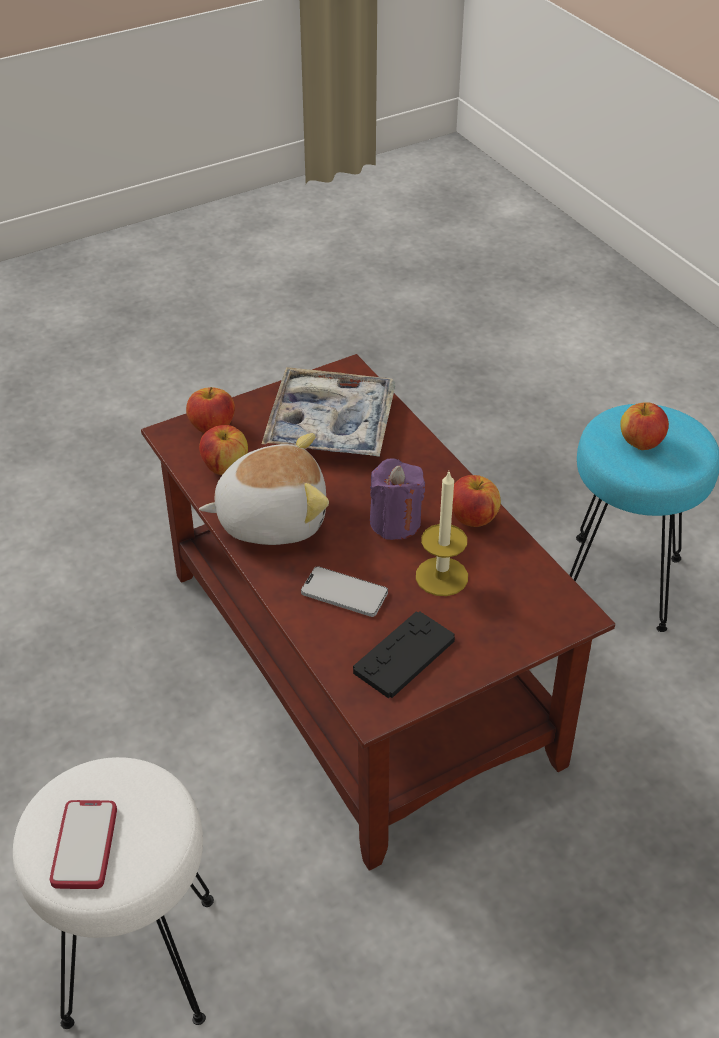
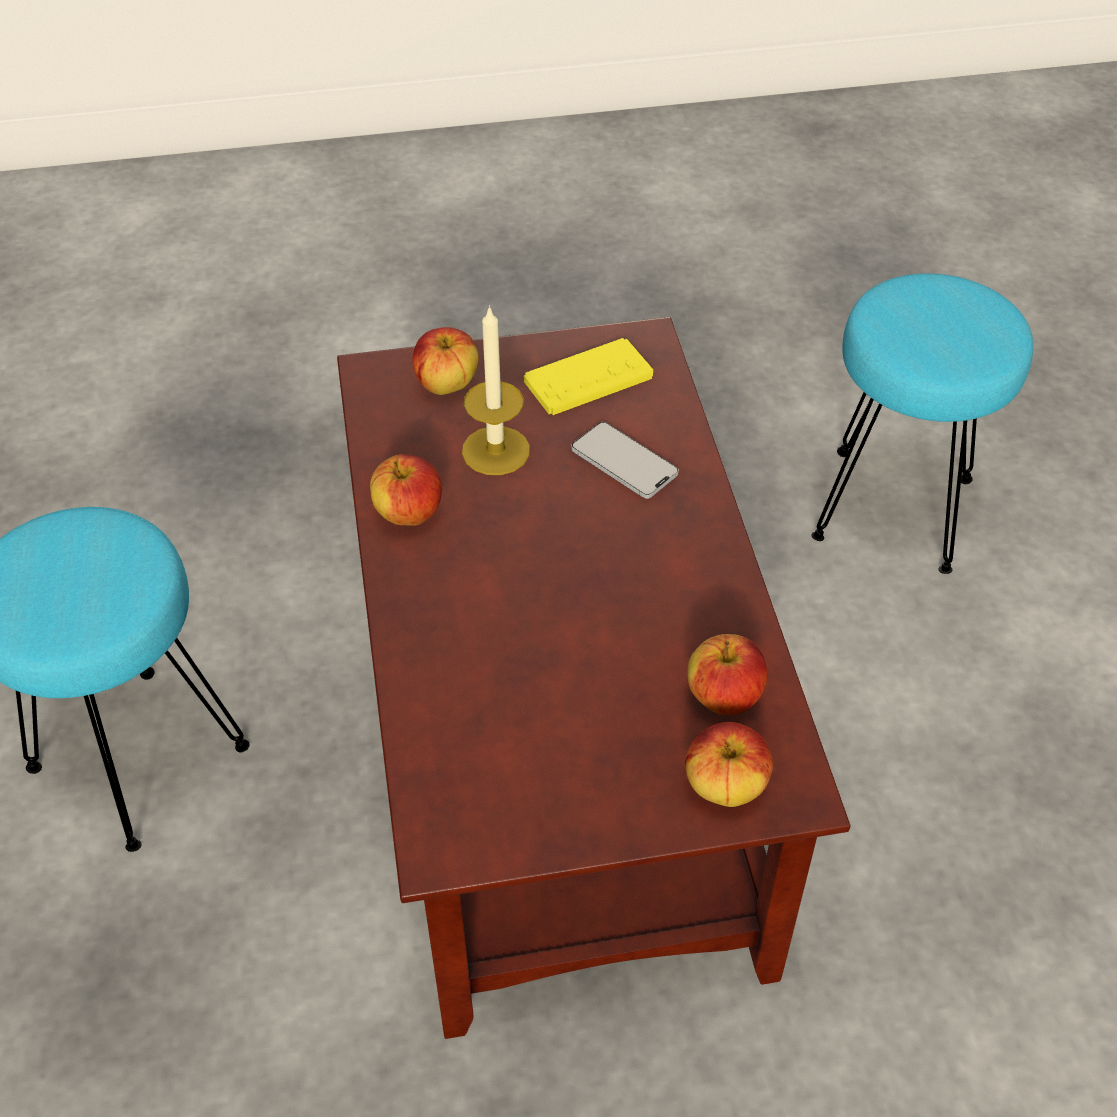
camera: 160 degrees left, 5 degrees up
white stool [13,757,214,1029] -> turquoise stool [811,273,1033,574]
phone [50,800,117,889] -> none
plush toy [199,433,329,545] -> none
tray [262,367,395,457] -> none
black game controller [353,611,455,698] -> yellow game controller [524,338,653,415]
purple candle [370,459,425,540] -> none
apple [620,402,669,450] -> apple moved to [413,327,479,395]

